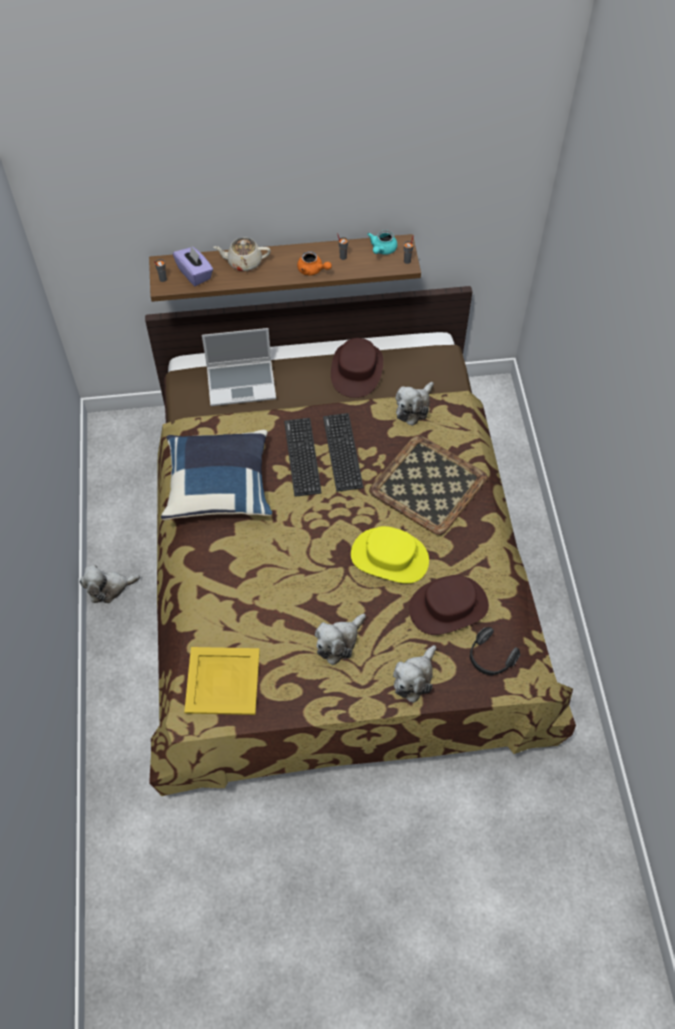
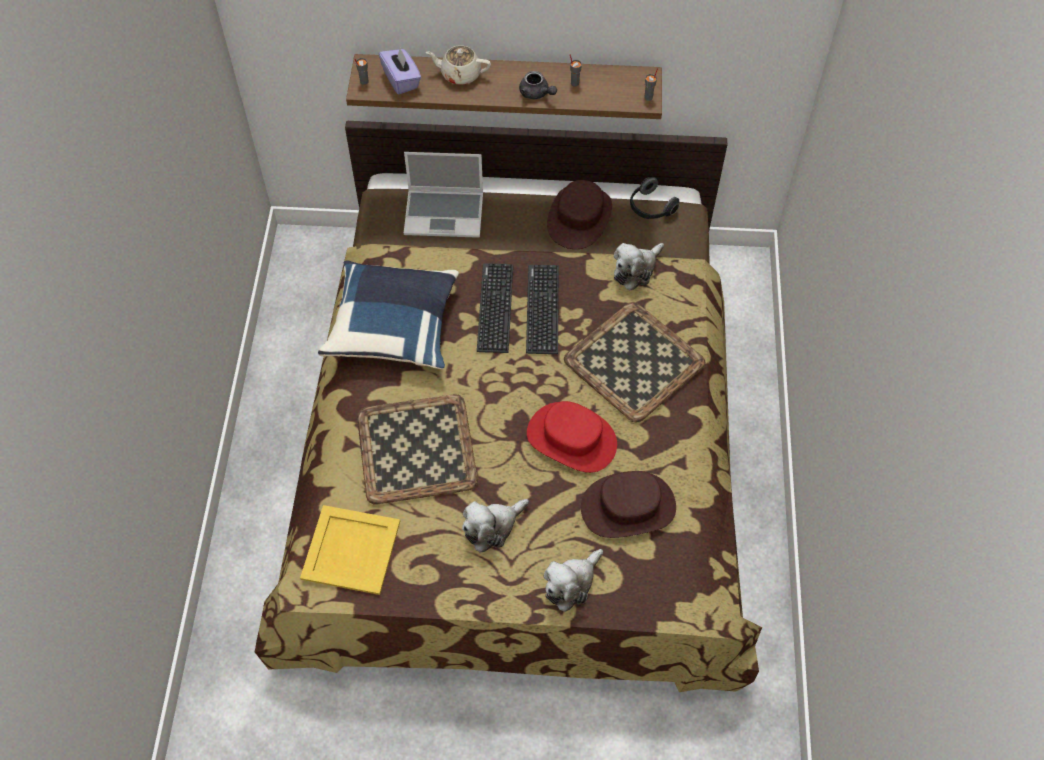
camera: 10 degrees right, 0 degrees up
plush toy [80,565,140,603] -> none
orange teapot [297,251,332,275] -> grey teapot [519,71,557,99]
yellow hat [351,526,429,584] -> red hat [527,401,617,473]
turquoise teapot [367,230,397,255] -> none
headphones [470,627,520,676] -> headphones moved to [630,177,679,219]
none -> tray [357,394,478,504]

